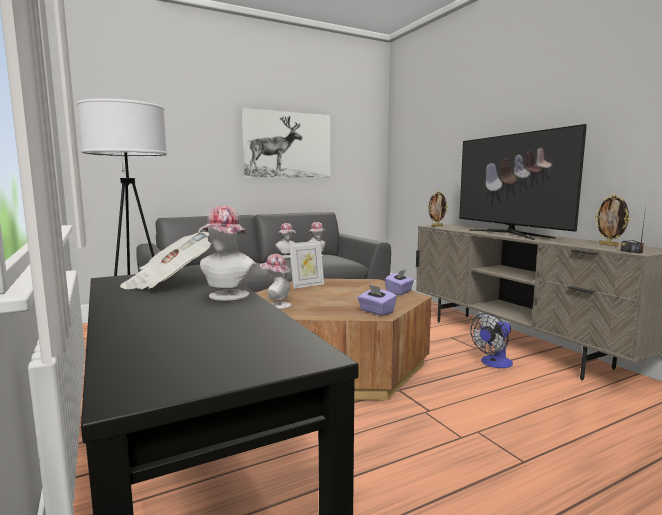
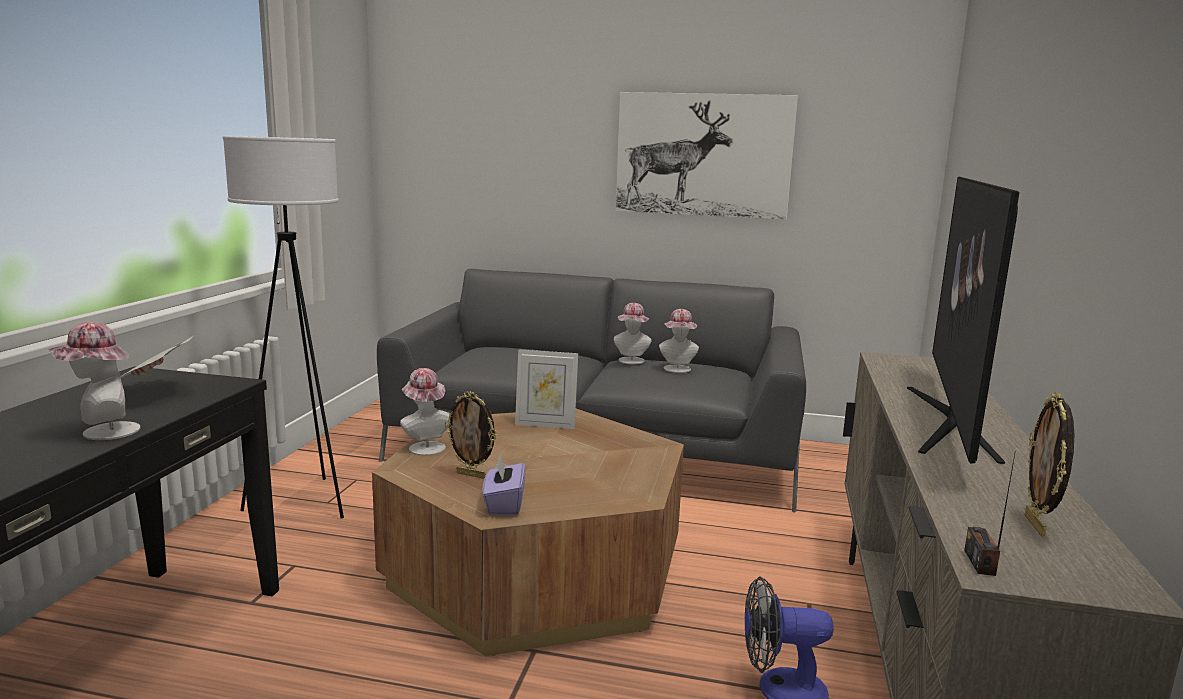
camera: 40 degrees right, 5 degrees up
purple tissue box [385,270,414,295] -> none
picture frame [428,191,448,227] -> picture frame moved to [445,391,497,479]

